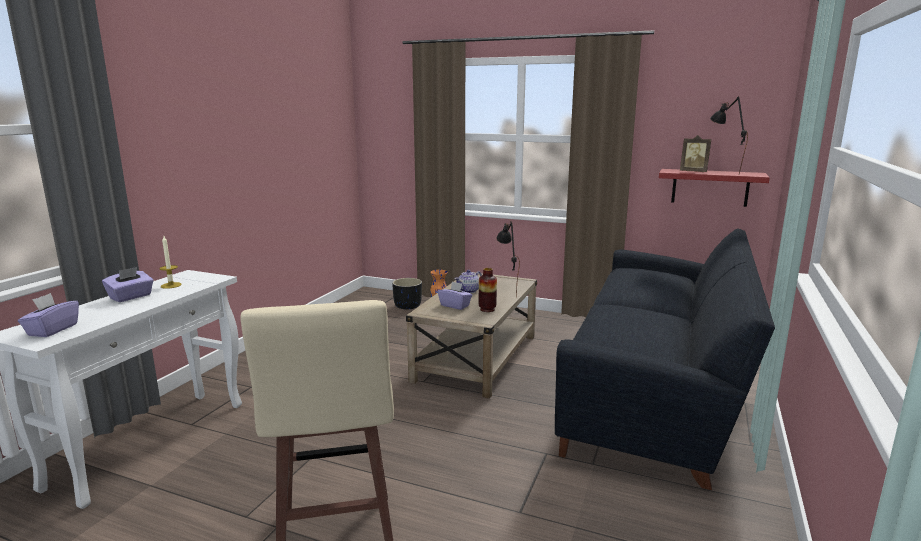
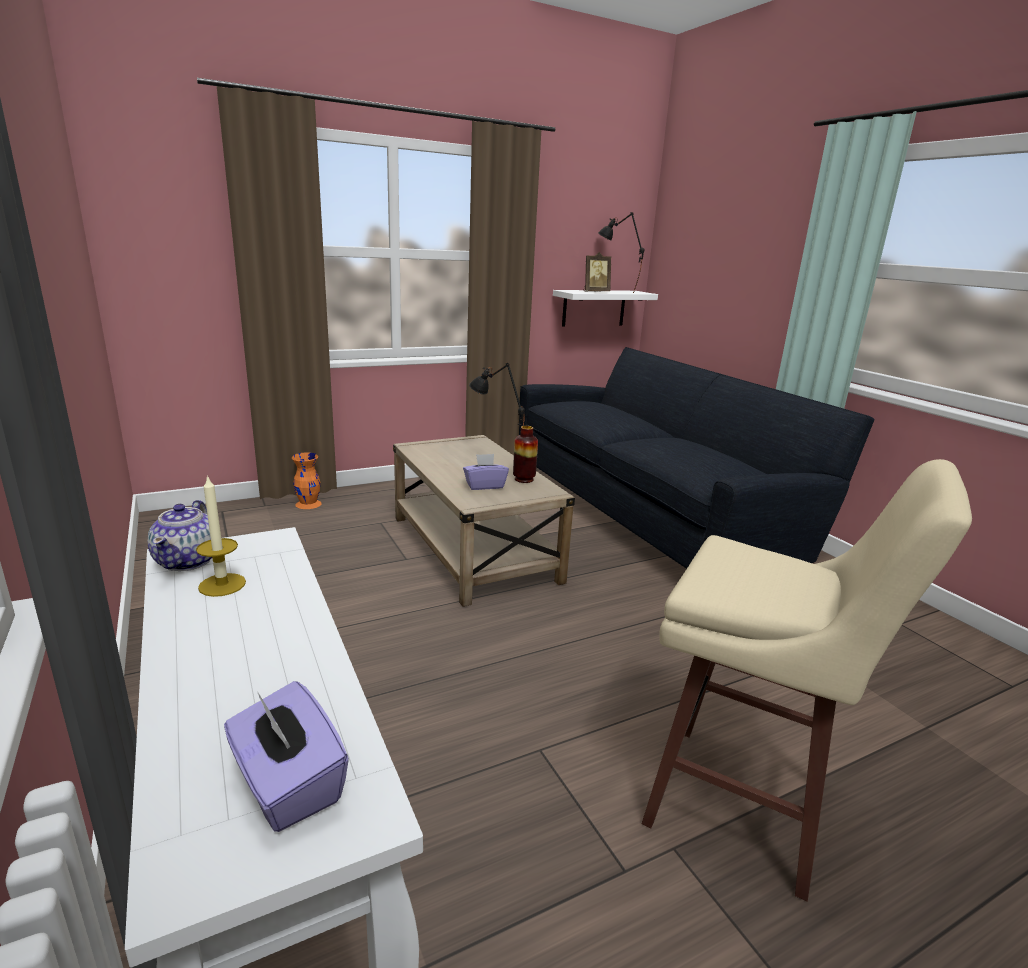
camera: 50 degrees left, 5 degrees up
purple tissue box [102,267,154,302] -> none
black planter [392,278,422,310] -> none
teapot [455,270,482,293] -> teapot moved to [148,500,212,571]
red shelf [659,169,770,207] -> white shelf [553,290,658,327]

